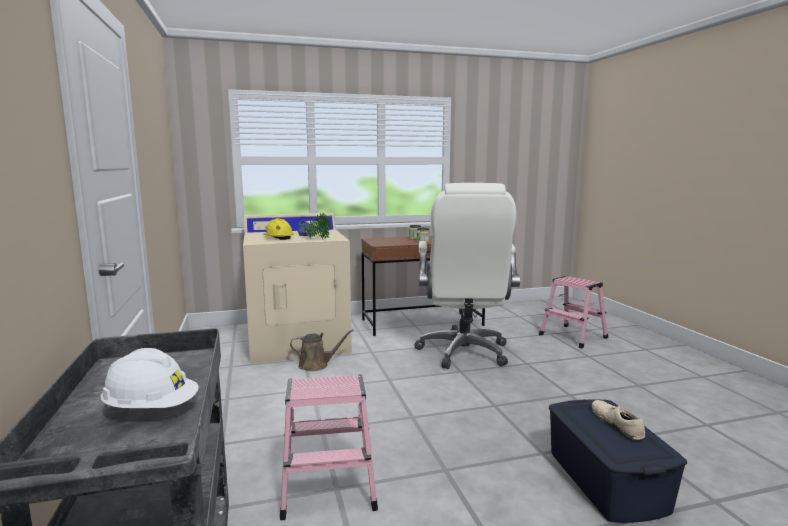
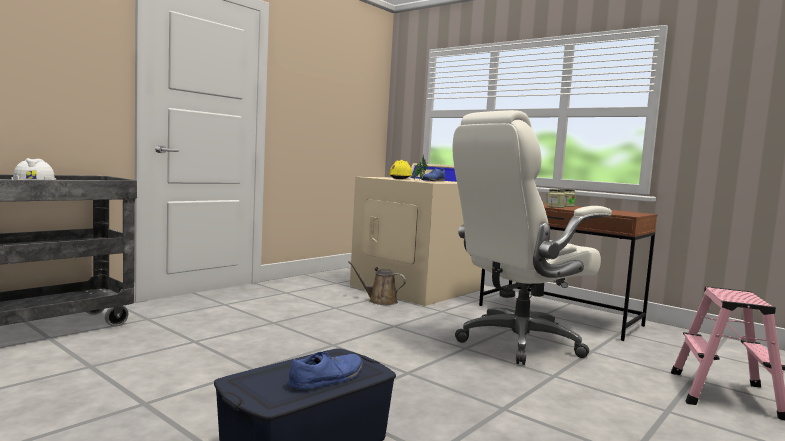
camera: 55 degrees right, 5 degrees down
pink step ladder [280,374,378,520] -> none
brown watering can [290,329,354,371] -> brown watering can turned 150 degrees clockwise [348,261,406,305]
beige shoe [591,400,645,440] -> blue shoe [288,352,363,389]

